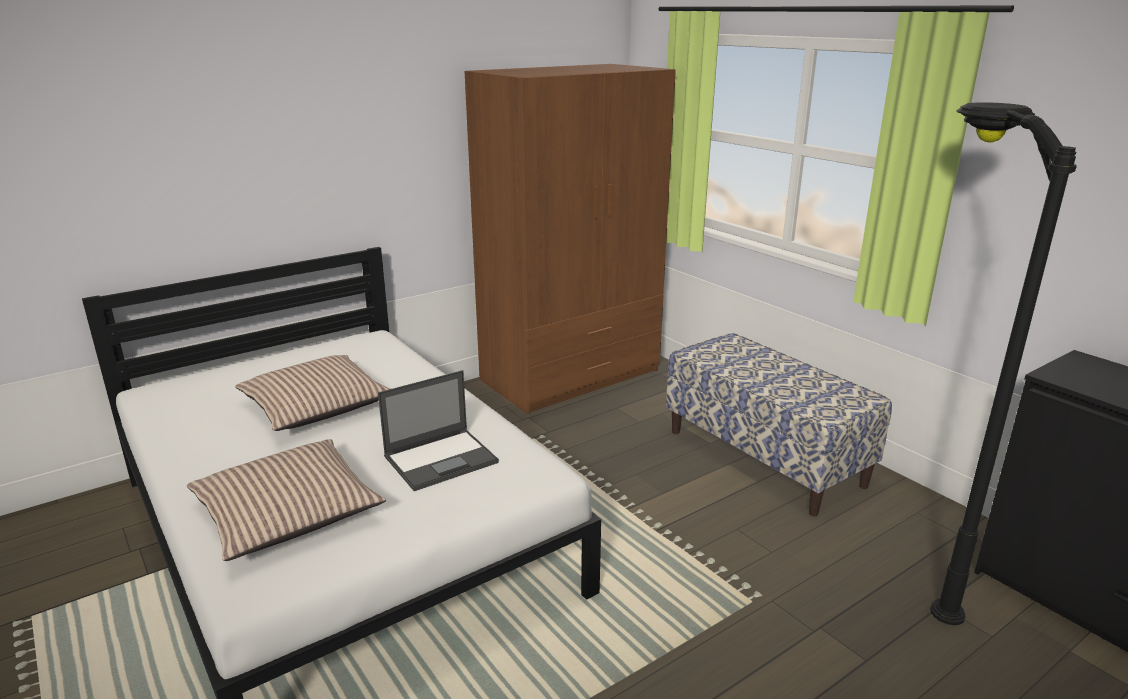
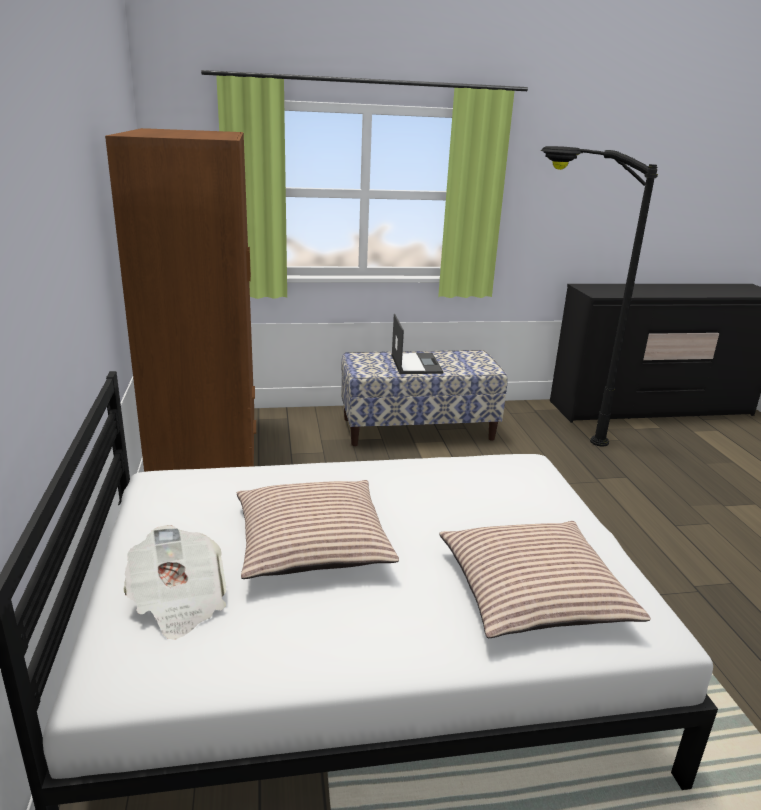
camera: 65 degrees left, 0 degrees up
laptop [378,370,499,491] -> laptop moved to [391,314,443,374]
none -> newspaper [123,525,226,640]

